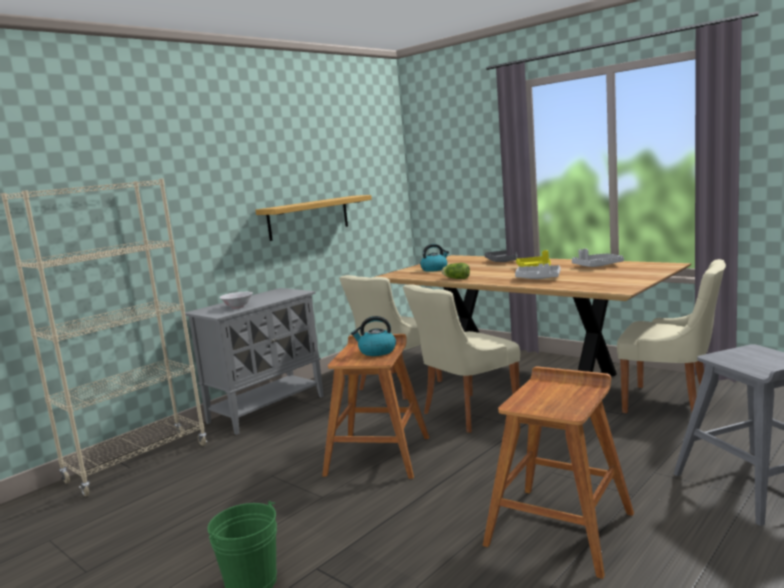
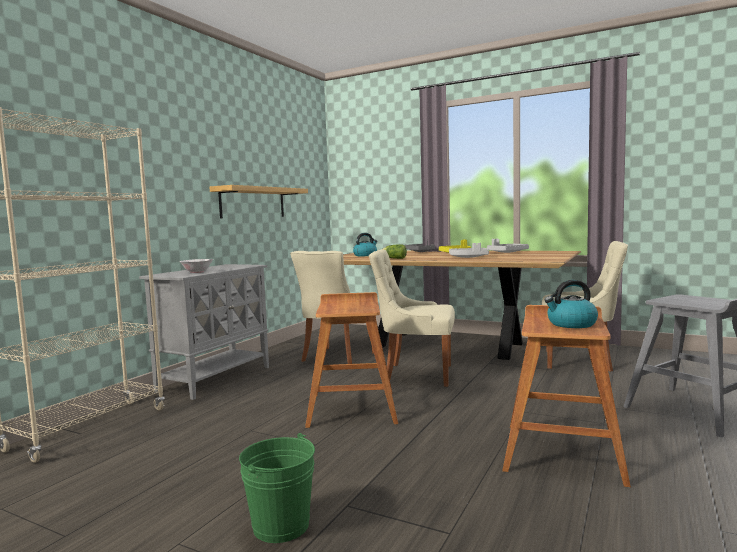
camera: 15 degrees left, 5 degrees down
kettle [351,316,396,356] -> kettle moved to [545,280,598,328]
beige chair [403,284,520,433] -> beige chair turned 60 degrees clockwise [369,249,455,387]

